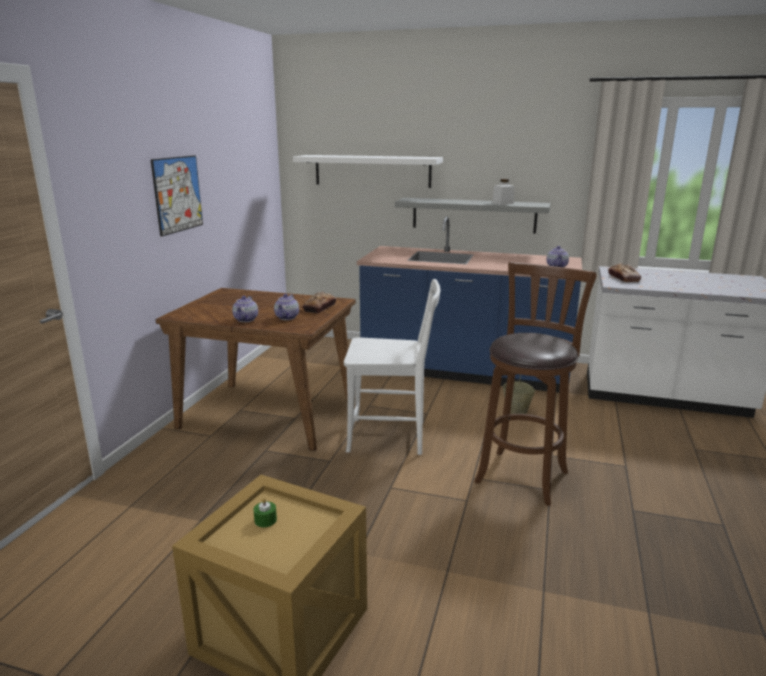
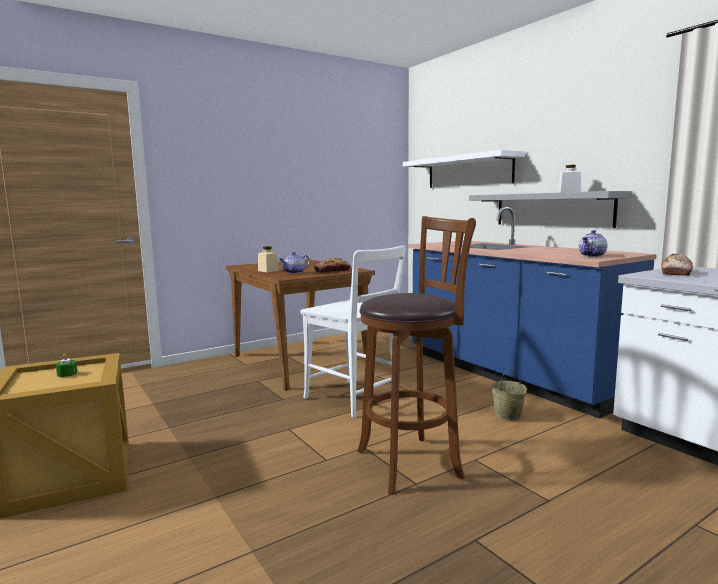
camera: 40 degrees right, 10 degrees down
picture [150,155,203,237] -> none
teapot [232,296,258,322] -> beige jar [258,246,279,272]

